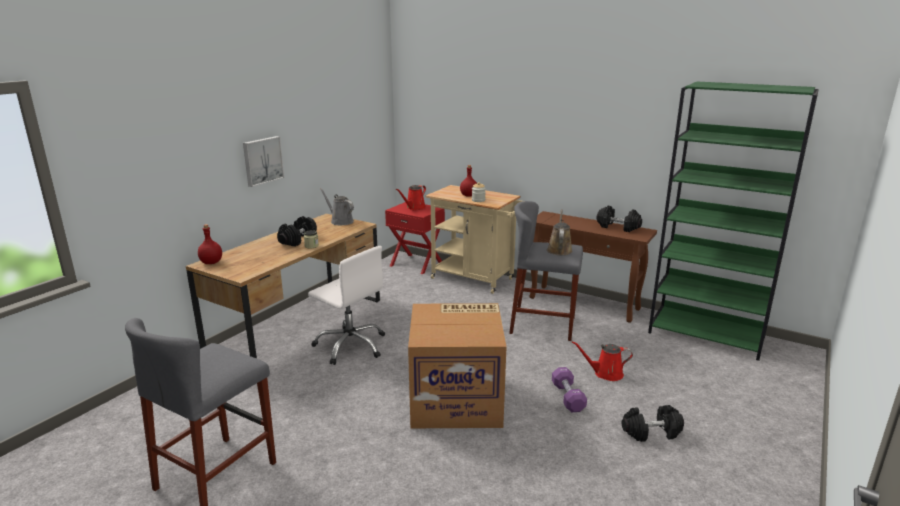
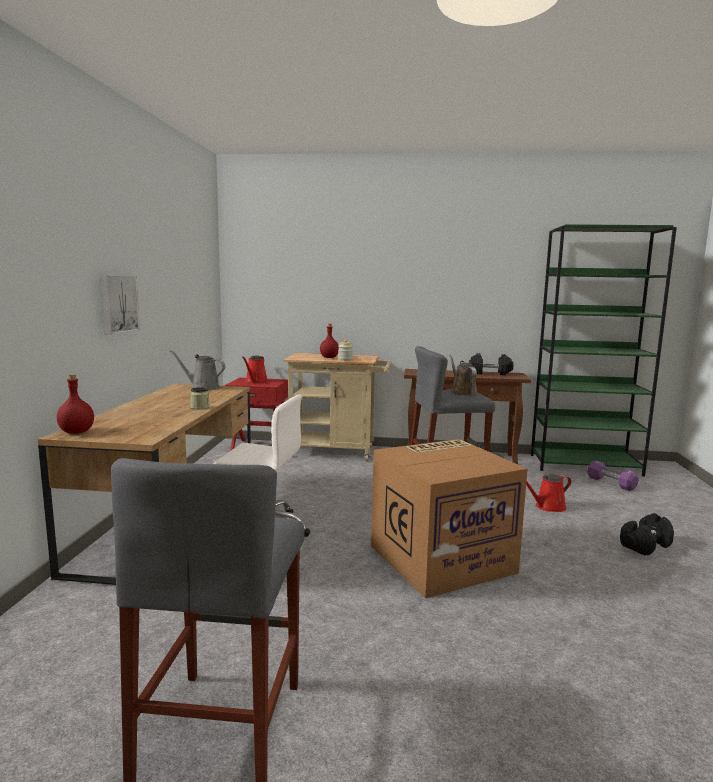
camera: 25 degrees left, 10 degrees down
black dumbbell [277,216,317,247] -> none
purple dumbbell [552,367,587,412] -> purple dumbbell moved to [587,460,638,491]

